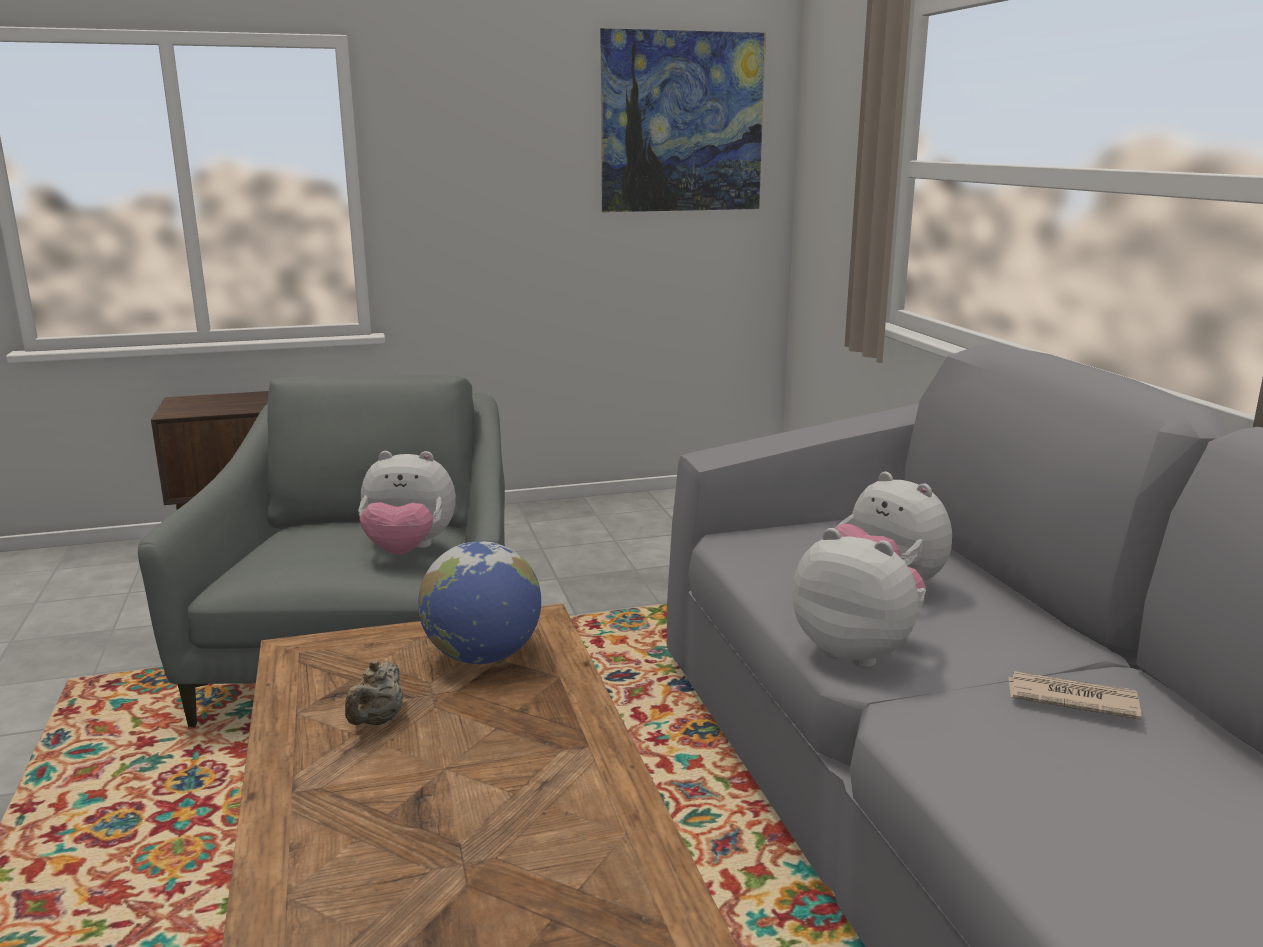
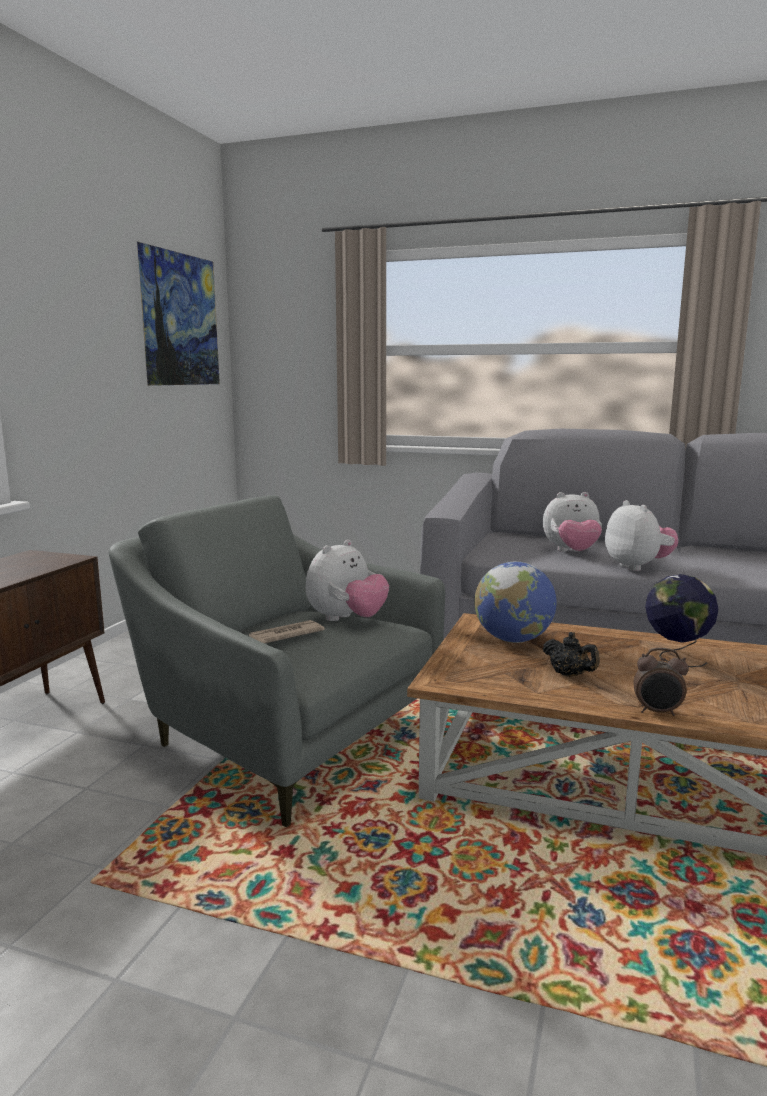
camera: 55 degrees left, 5 degrees down
beige teapot [345,660,403,726] -> black teapot [543,632,600,677]
plush toy [792,528,926,668] -> plush toy turned 90 degrees clockwise [605,500,678,571]
newspaper [1008,671,1142,720] -> newspaper moved to [249,620,325,644]
none -> alarm clock [633,648,689,716]
none -> globe [645,574,719,667]

